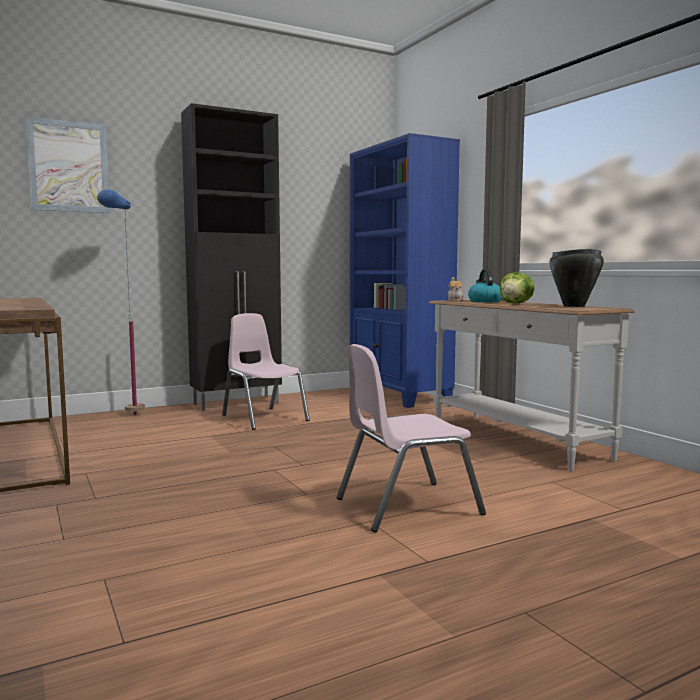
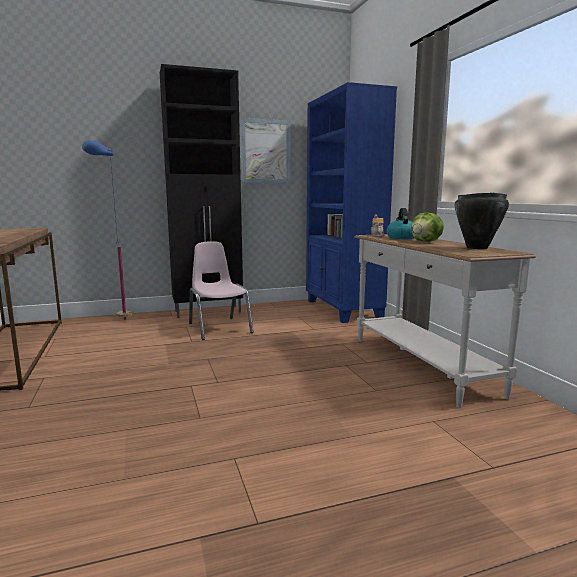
camera: 10 degrees right, 5 degrees up
picture [26,117,110,213] -> picture moved to [240,118,290,183]
pink chair [336,344,486,532] -> none

